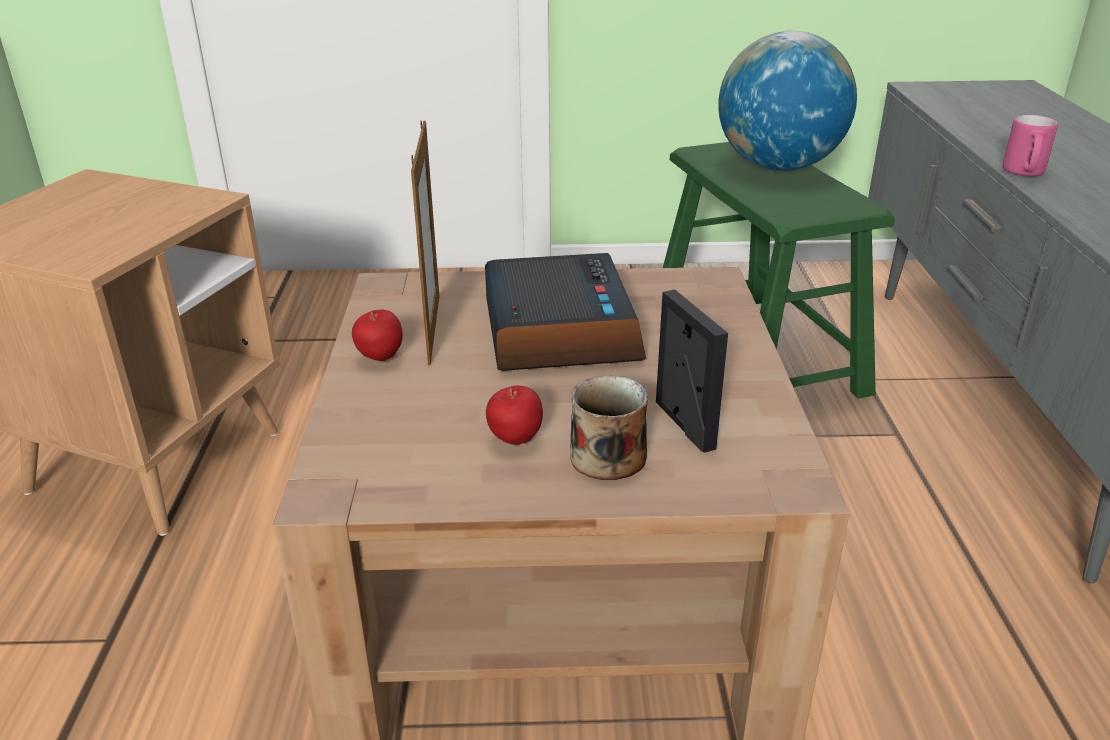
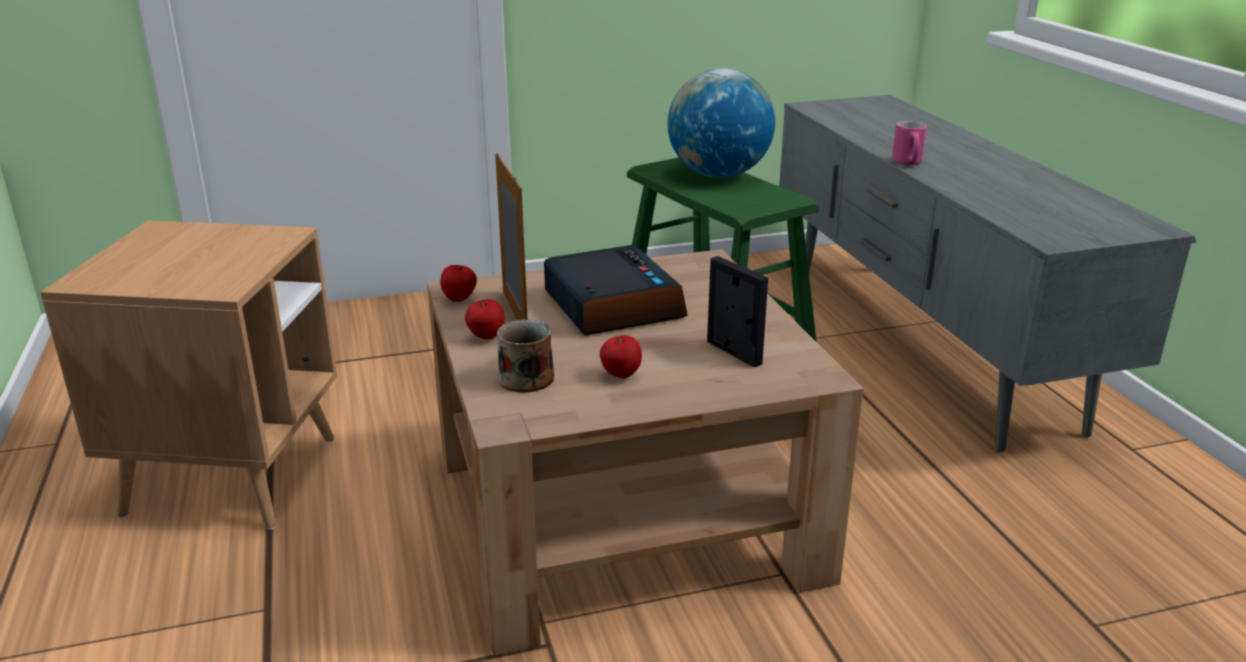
camera: 15 degrees left, 5 degrees down
mug [570,375,648,480] -> mug moved to [497,320,554,393]
none -> apple [440,265,477,302]

